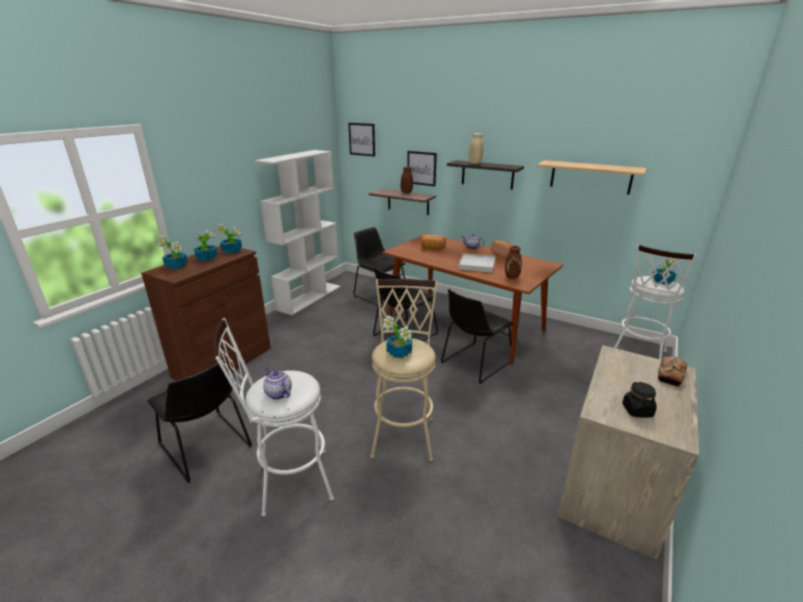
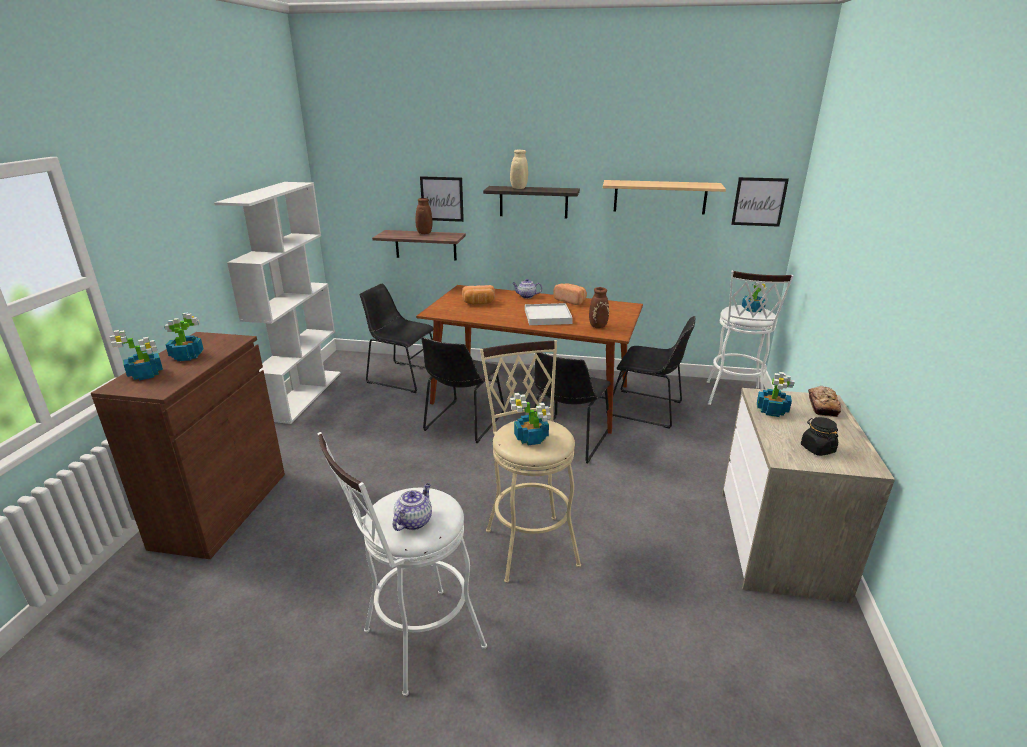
camera: 20 degrees left, 0 degrees up
black chair [148,360,252,483] -> black chair moved to [606,316,695,429]
potted plant [215,224,242,254] -> potted plant moved to [757,372,795,417]
teapot [263,368,292,400] -> teapot turned 90 degrees clockwise [393,483,432,531]
picture [348,123,375,157] -> picture moved to [731,177,789,227]

